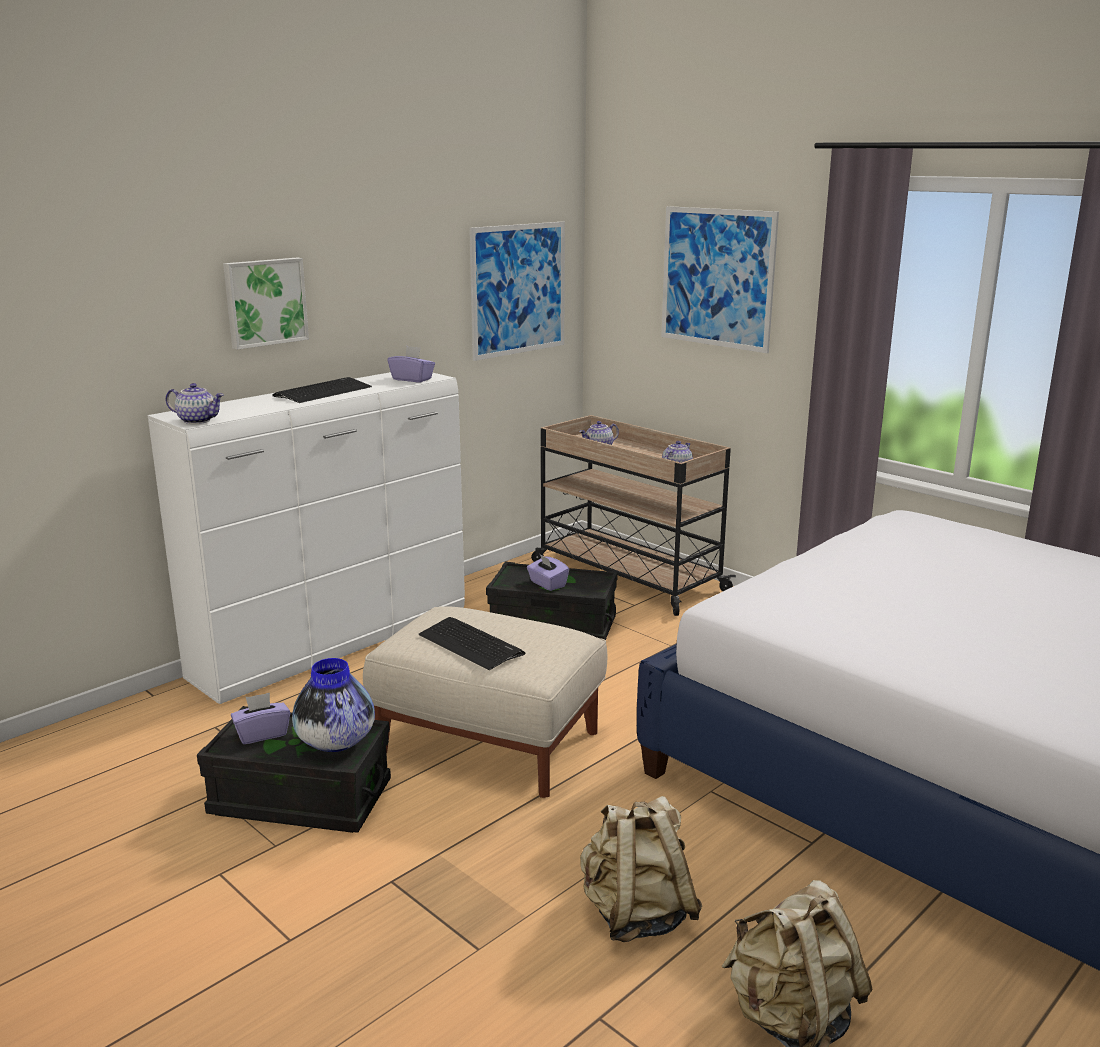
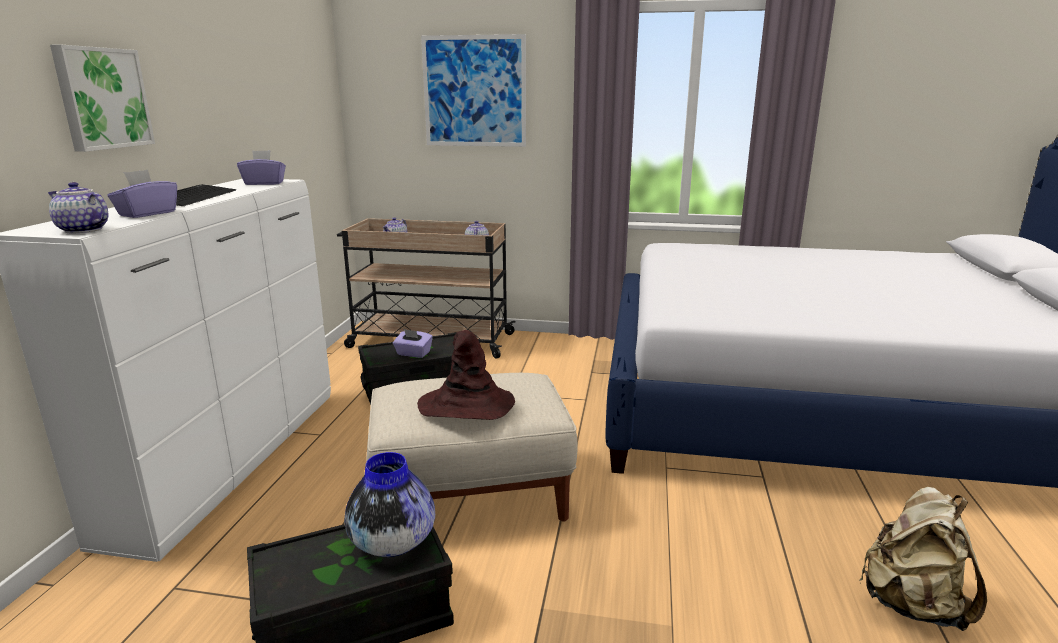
camera: 35 degrees left, 0 degrees up
teapot [165,383,224,424] -> teapot turned 135 degrees counterclockwise [48,182,108,233]
purple tissue box [231,692,290,744] -> purple tissue box moved to [107,169,177,218]
keyboard [419,617,525,670] -> brown hat [417,330,515,420]
picture [469,222,565,361] -> none
beige backpack [580,796,702,942] -> none

